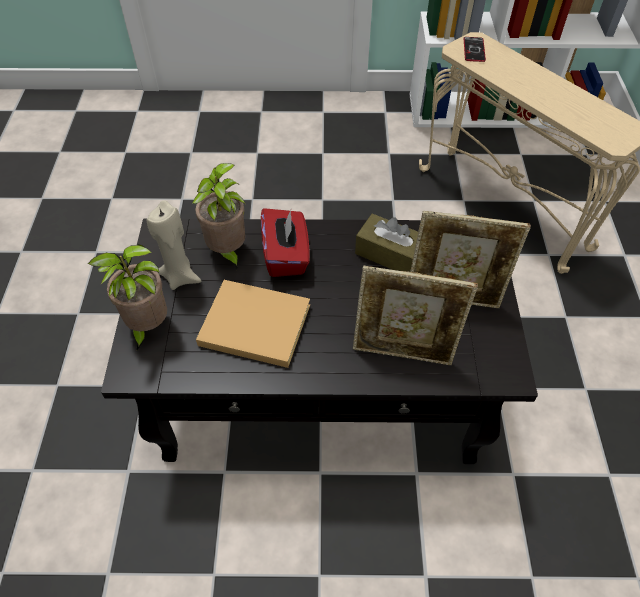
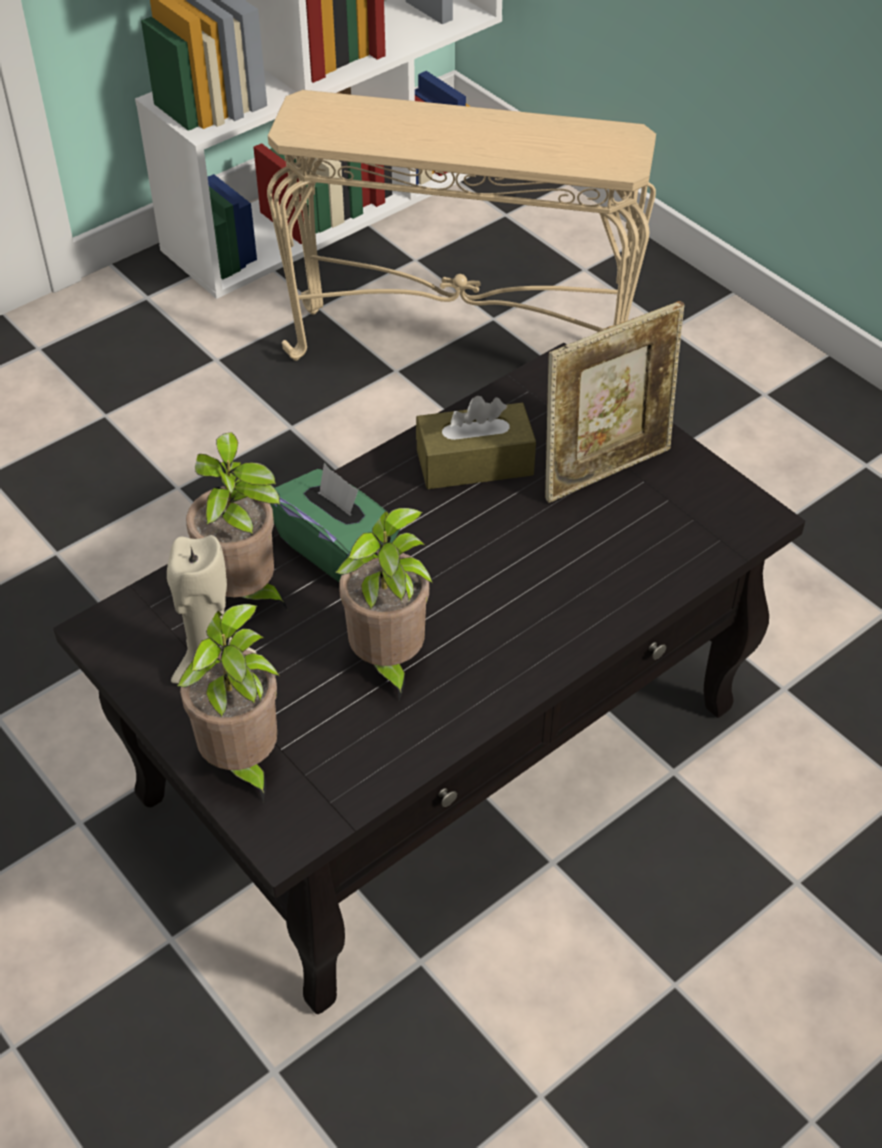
camera: 40 degrees left, 5 degrees down
beige book [196,280,310,368] -> potted plant [336,508,433,700]
red tissue box [261,208,310,277] -> green tissue box [270,463,400,583]
picture frame [353,265,478,365] -> none
phone [464,37,486,62] -> none

